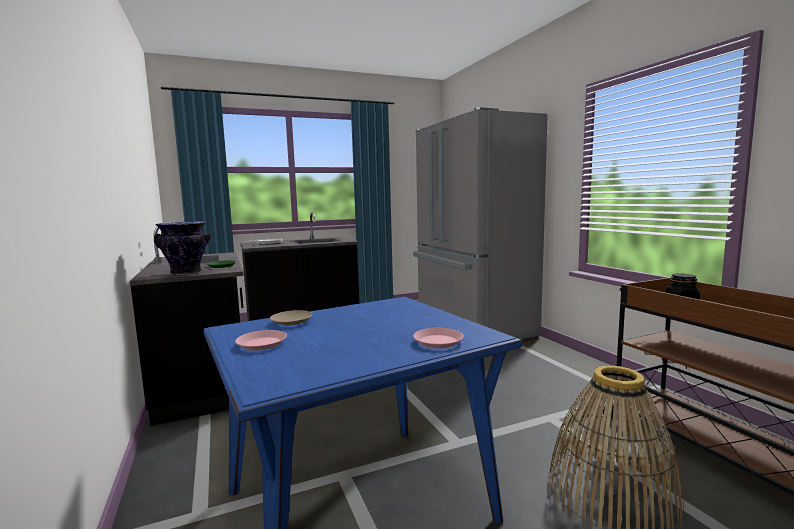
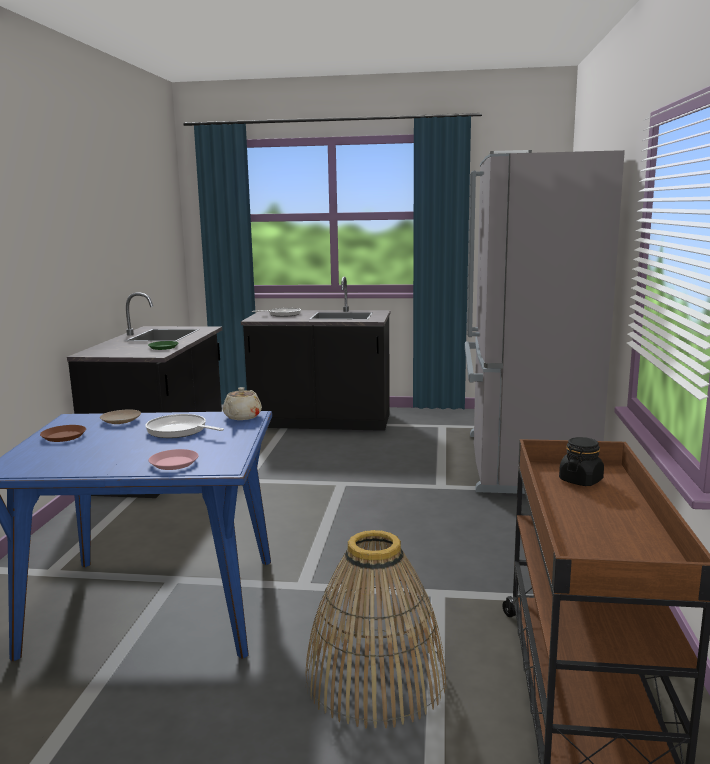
camera: 30 degrees right, 5 degrees up
vase [154,221,210,275] -> none
pink plate [235,330,287,351] -> brown plate [40,425,86,442]
none -> frying pan [145,414,224,438]
none -> beige teapot [223,387,262,420]

